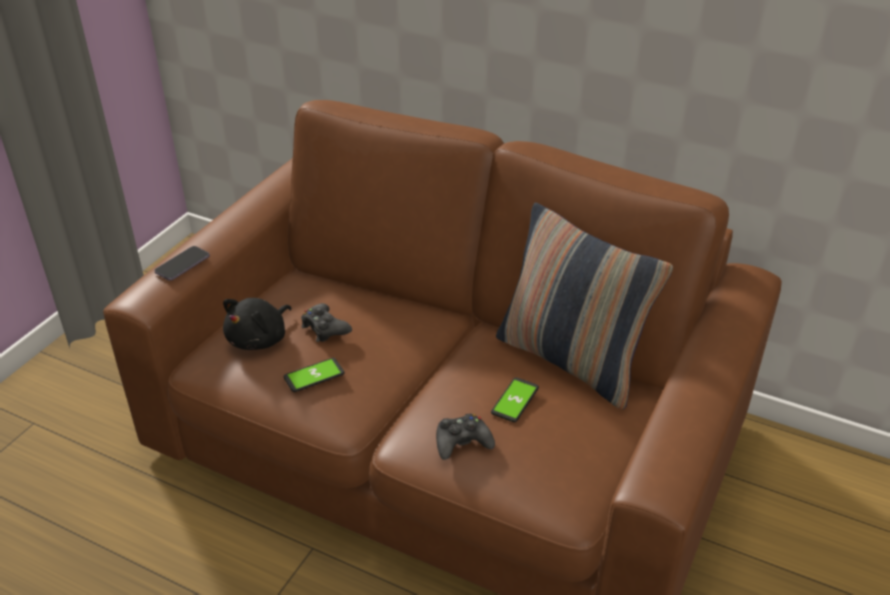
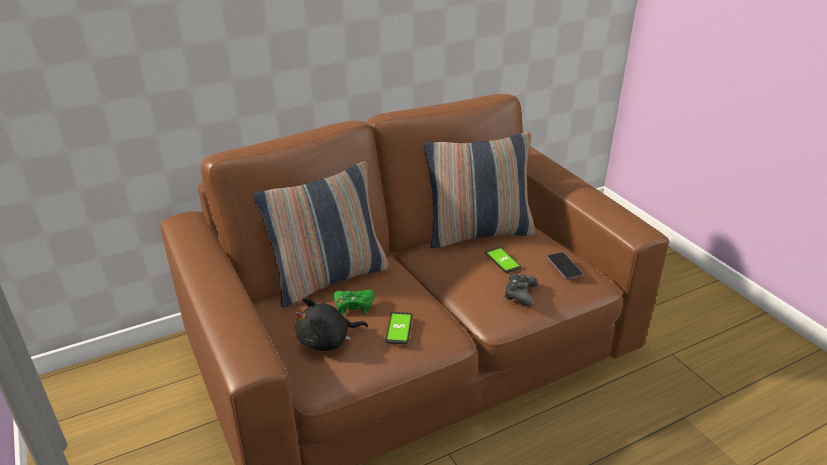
camera: 55 degrees left, 5 degrees down
phone [154,246,210,281] -> phone moved to [547,252,583,279]
black plush toy [223,298,291,350] -> black plush toy turned 90 degrees clockwise [296,298,368,351]
black game controller [301,303,352,342] -> green game controller [334,289,375,315]
none -> pillow [254,161,389,308]

